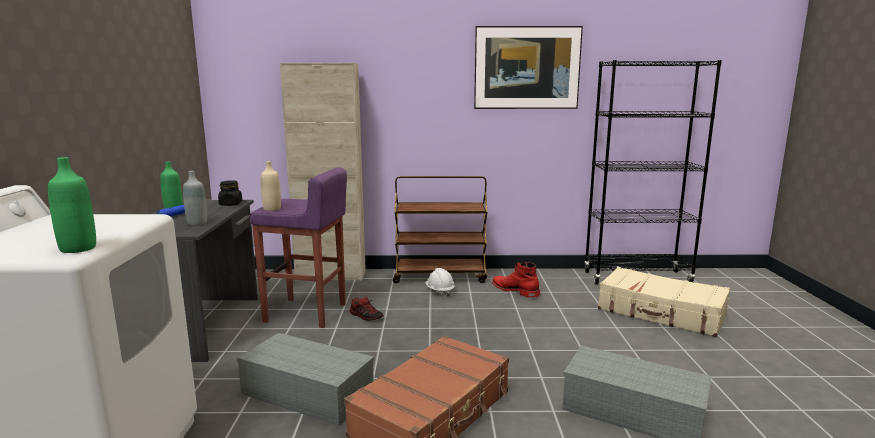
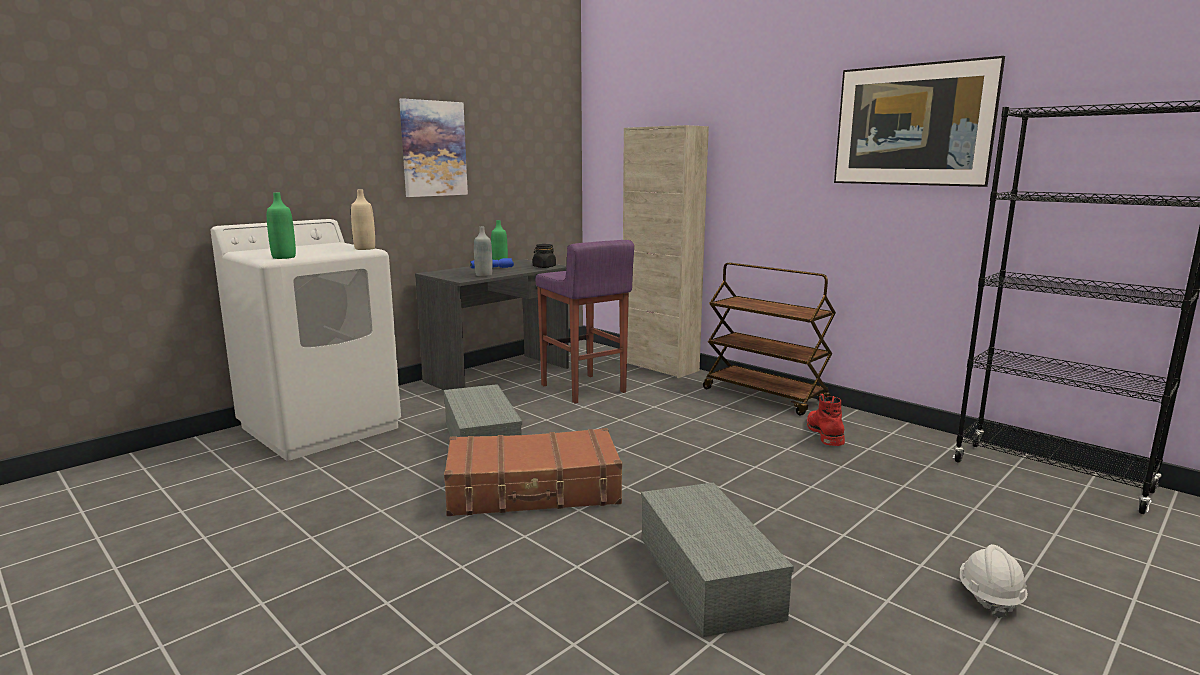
camera: 45 degrees right, 0 degrees up
beige bottle [261,161,281,211] -> beige bottle moved to [351,190,375,250]
shoe [349,297,384,321] -> none
white hard hat [425,268,455,297] -> white hard hat moved to [960,544,1028,618]
beige suitcase [598,267,730,337] -> none
none -> picture [399,98,468,197]

